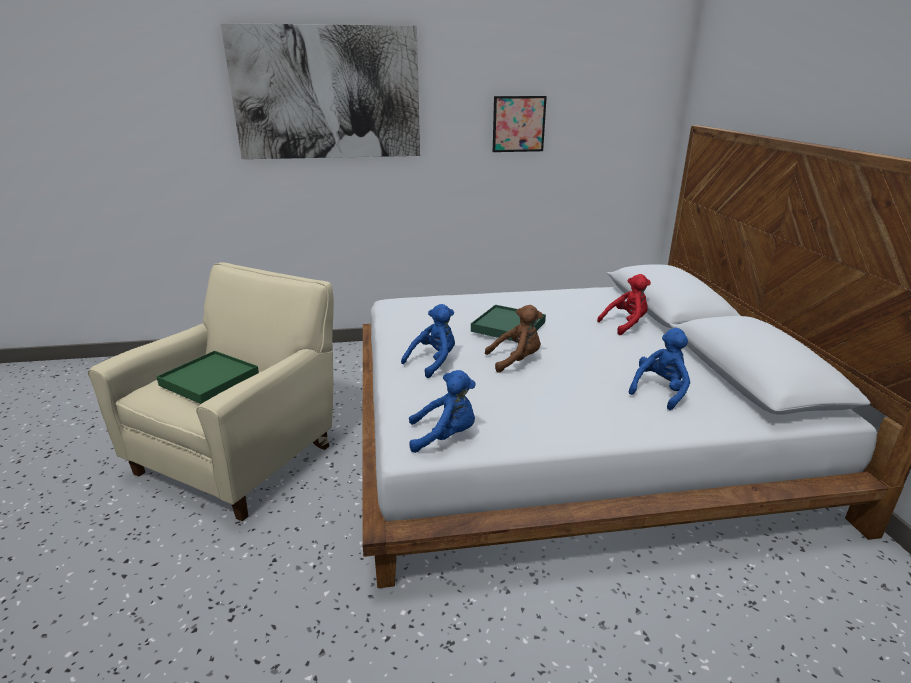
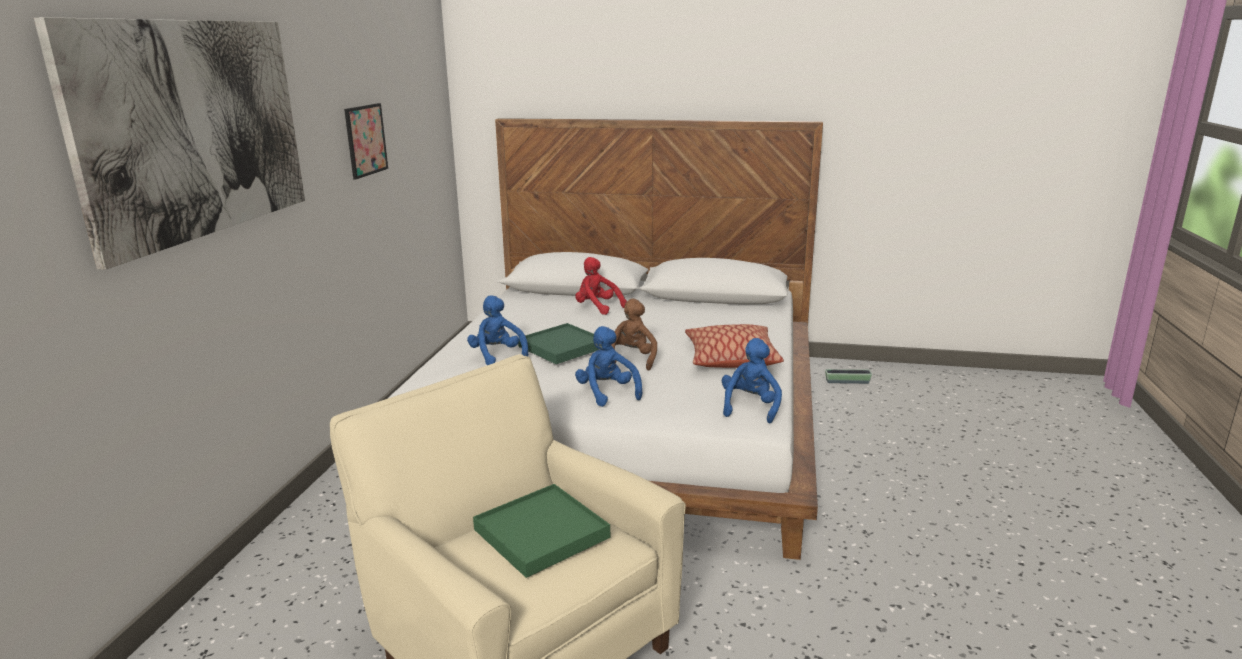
camera: 70 degrees left, 5 degrees down
red plush toy [597,274,651,335] -> red plush toy turned 45 degrees counterclockwise [575,257,627,315]
blue plush toy [629,328,690,410] -> blue plush toy moved to [467,295,528,365]
none -> pillow [685,324,784,368]
none -> planter [825,369,872,384]

